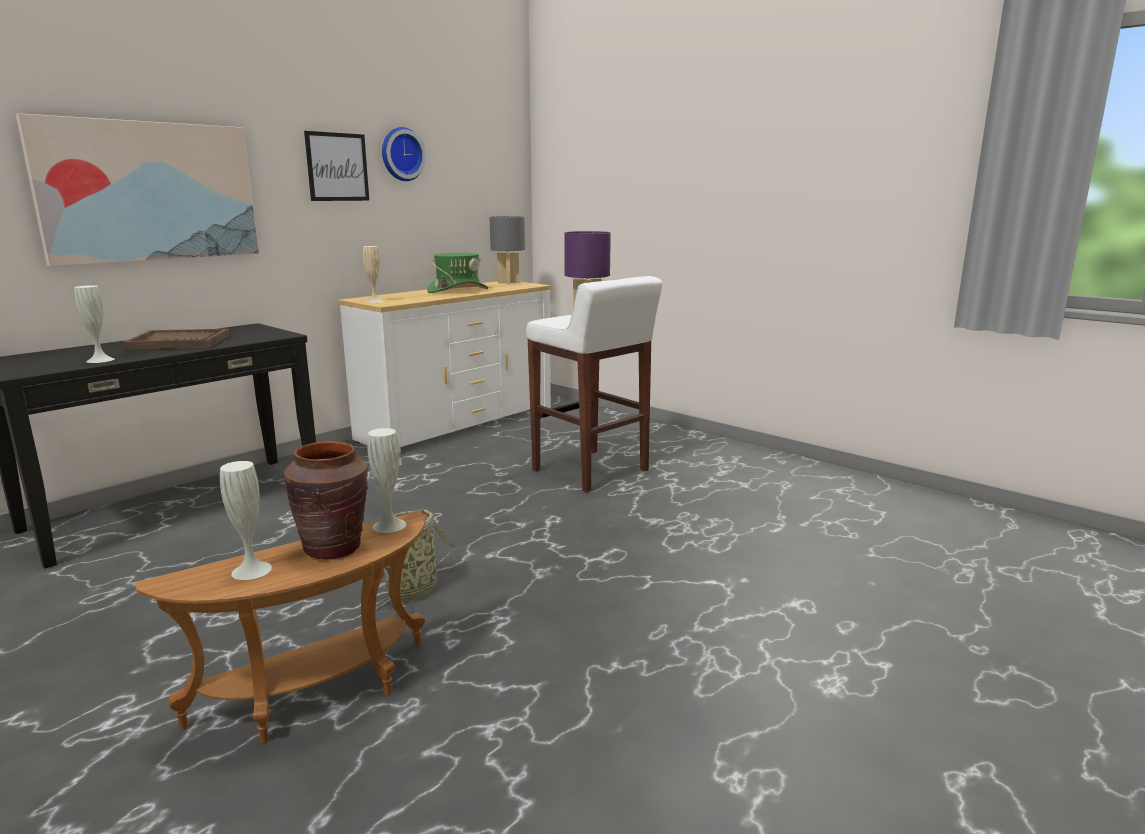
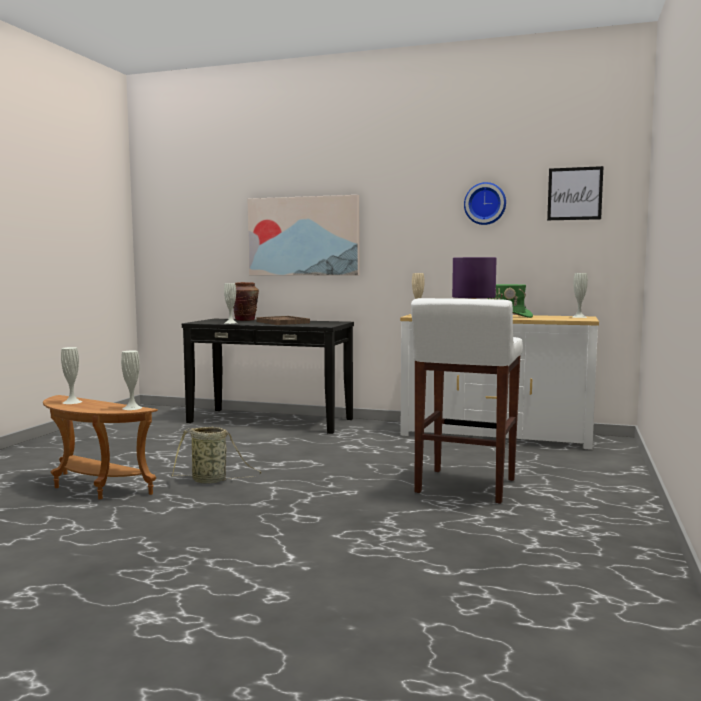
camera: 65 degrees right, 10 degrees down
brown vase [284,441,368,560] -> brown vase moved to [233,282,259,321]
picture [304,131,369,201] -> picture moved to [547,166,603,220]
grey table lamp [490,216,525,284] -> white vase [573,273,588,318]

